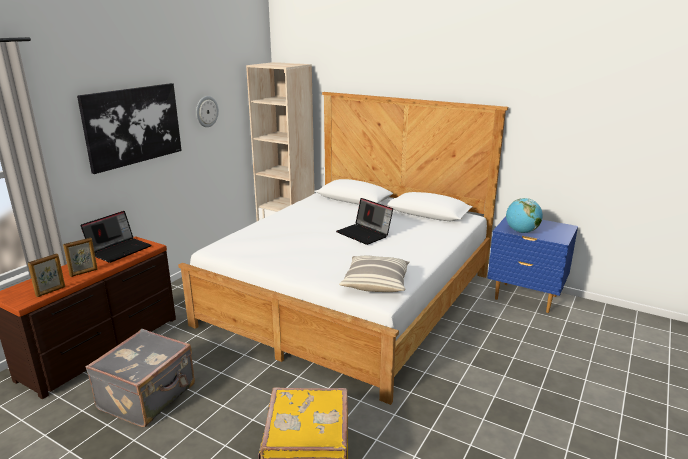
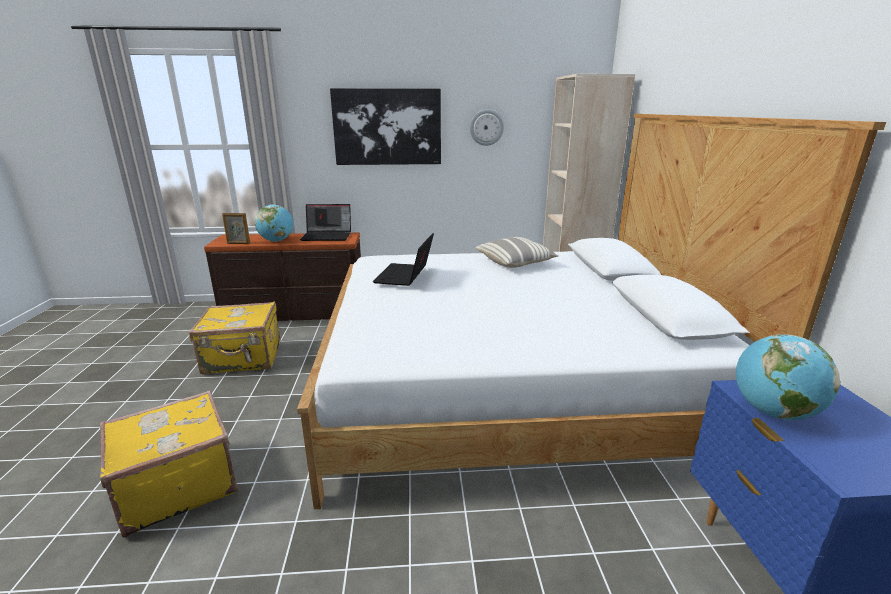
camera: 55 degrees right, 0 degrees up
picture frame [63,238,98,277] -> globe [255,205,293,242]
grey suitcase [85,329,195,427] -> yellow suitcase [189,301,280,374]
laptop [336,198,393,245] -> laptop moved to [373,233,434,286]
pillow [339,256,410,292] -> pillow moved to [476,237,559,268]

